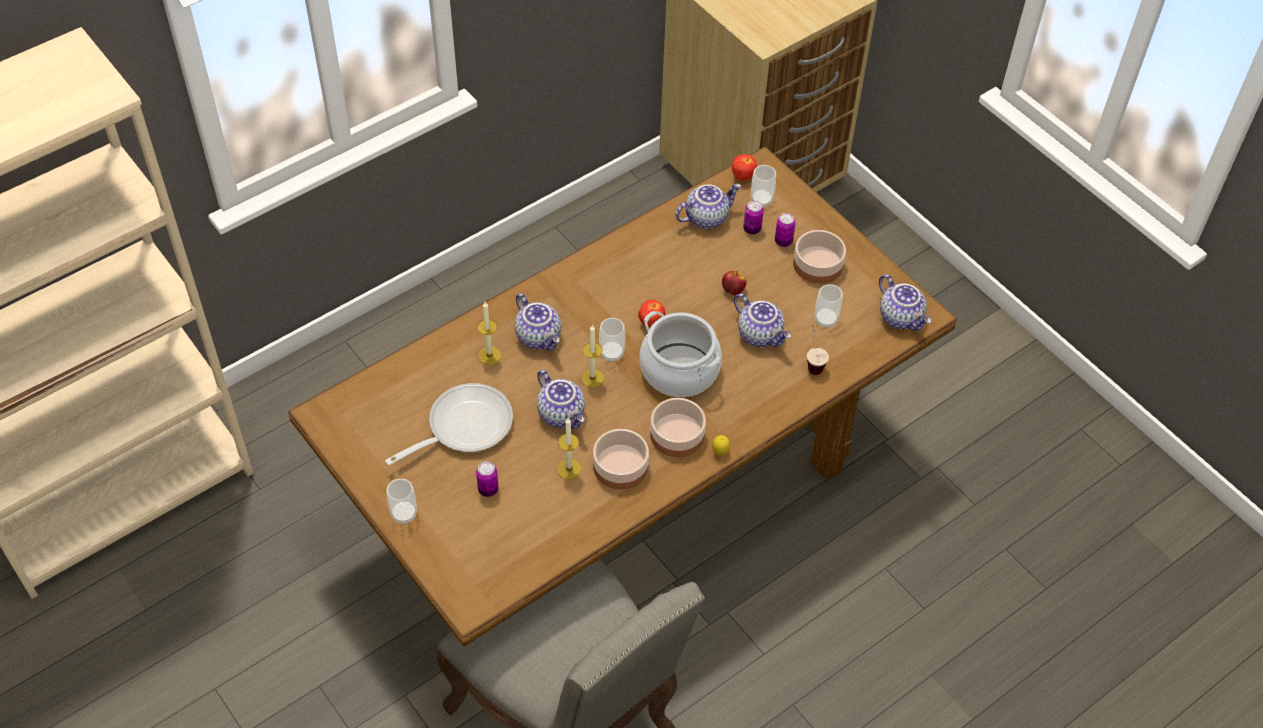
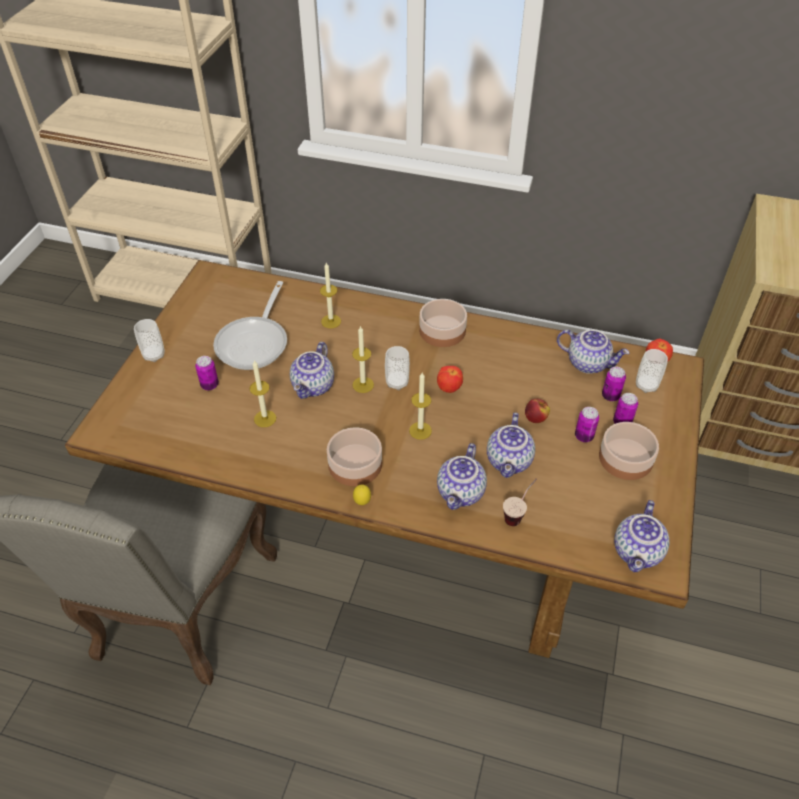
camera: 55 degrees right, 5 degrees down
frying pan [385,383,513,465] -> frying pan turned 90 degrees clockwise [213,281,287,370]
teapot [515,293,561,350] -> teapot moved to [437,443,487,510]
bowl [593,429,649,490] -> bowl moved to [419,299,467,347]
cooking pot [640,311,722,397] -> candle [409,373,432,440]
cup [814,284,843,329] -> none
none -> can [575,407,599,442]

